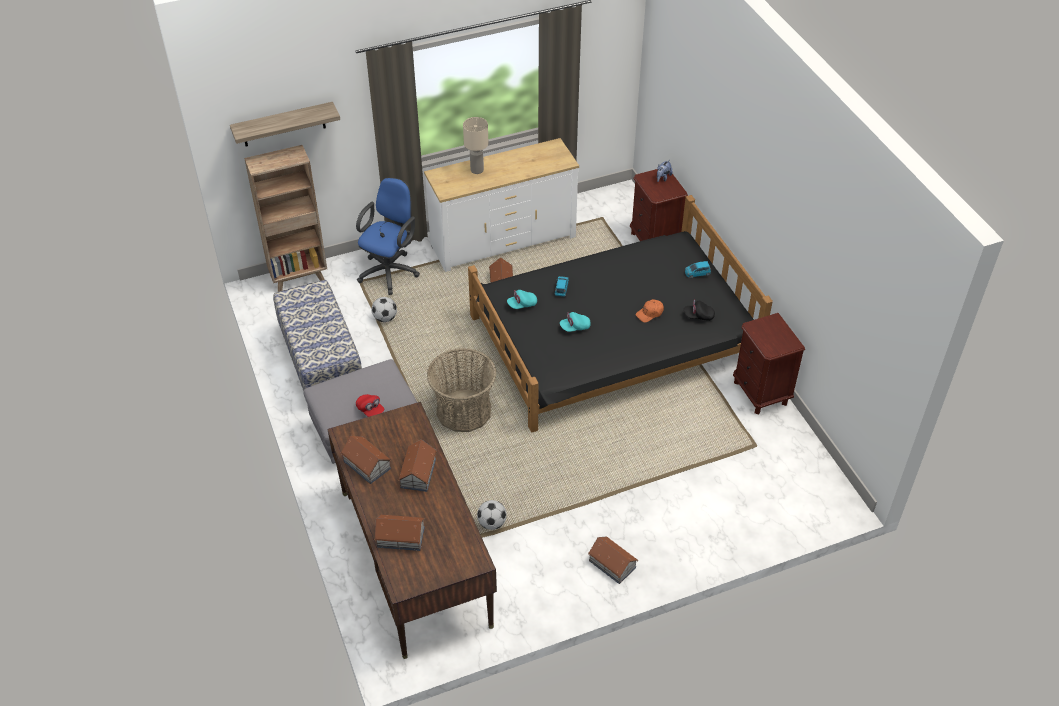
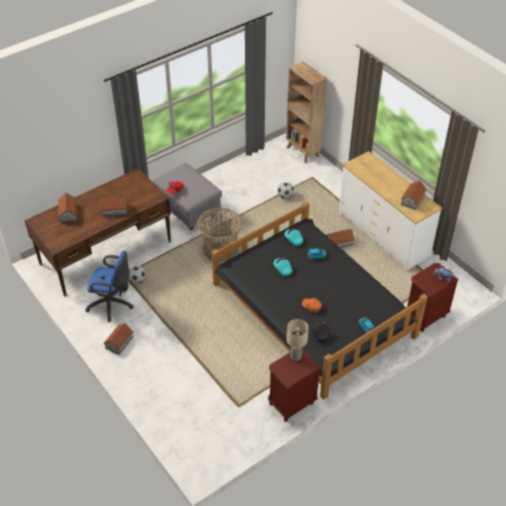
camera: 75 degrees right, 0 degrees up
shelf [230,102,340,146] -> none
bench [273,280,362,391] -> none
toy house [340,436,392,484] -> toy house moved to [401,181,427,210]
blue office chair [356,178,420,295] -> blue office chair moved to [85,250,134,322]
beige table lamp [463,117,488,174] -> beige table lamp moved to [287,319,308,361]

